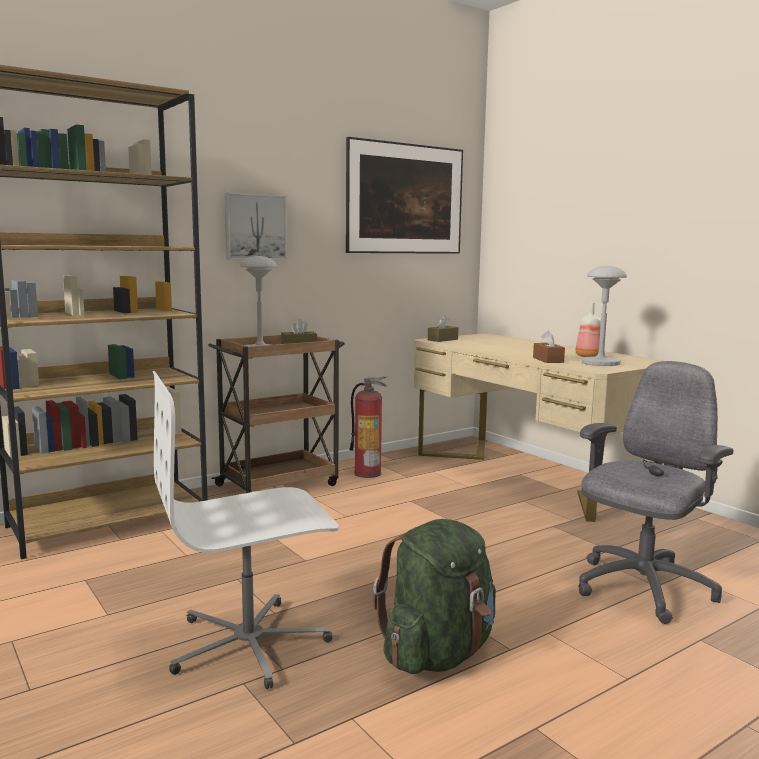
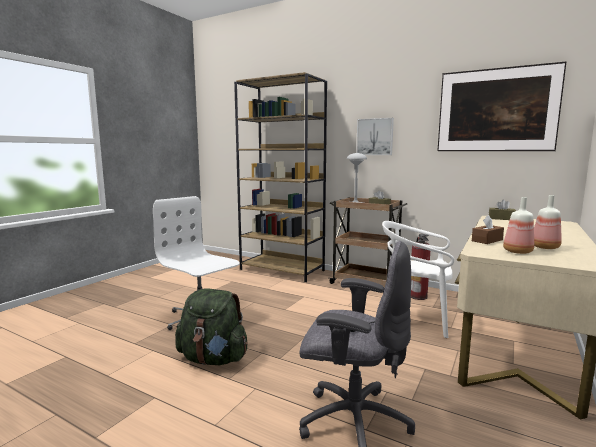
camera: 65 degrees right, 0 degrees up
grey table lamp [581,266,627,366] -> bottle [503,197,534,254]
none -> white chair [382,221,454,338]

